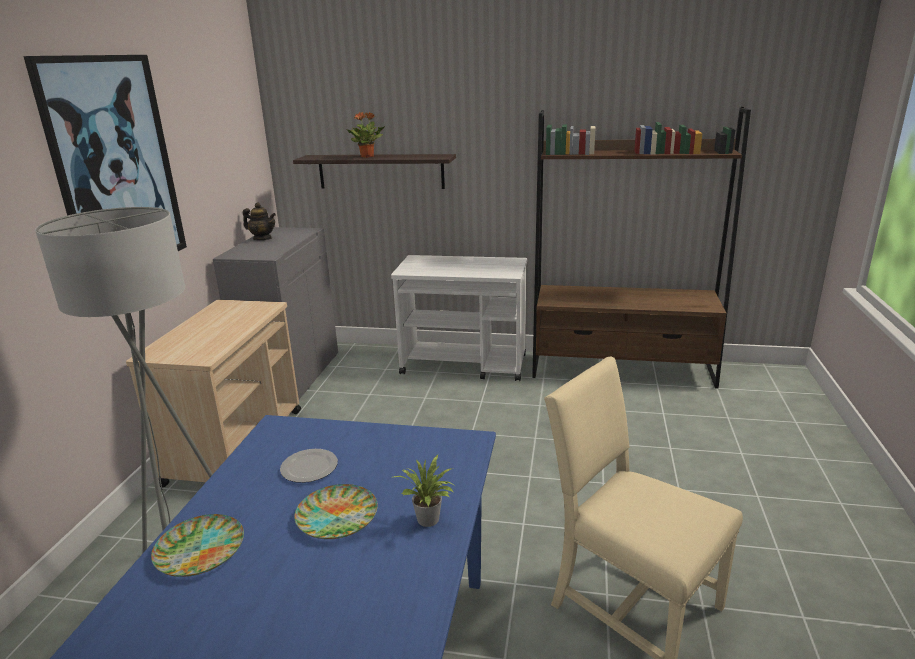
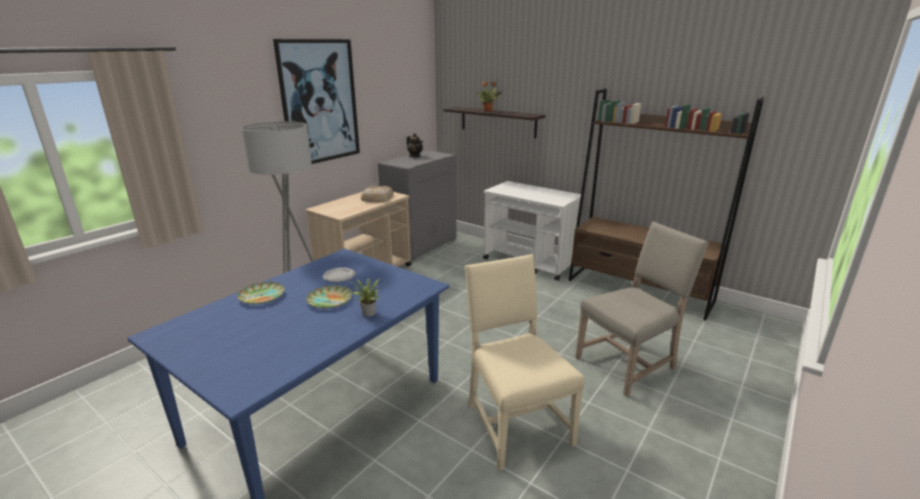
camera: 25 degrees right, 0 degrees up
none -> bread [361,186,393,202]
none -> beige chair [575,221,709,397]

